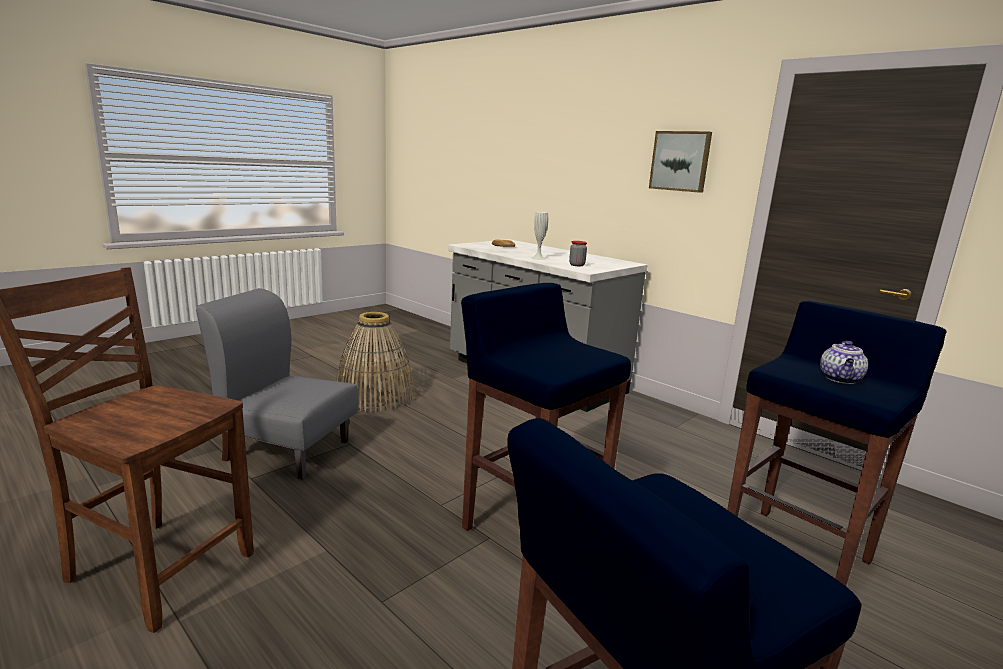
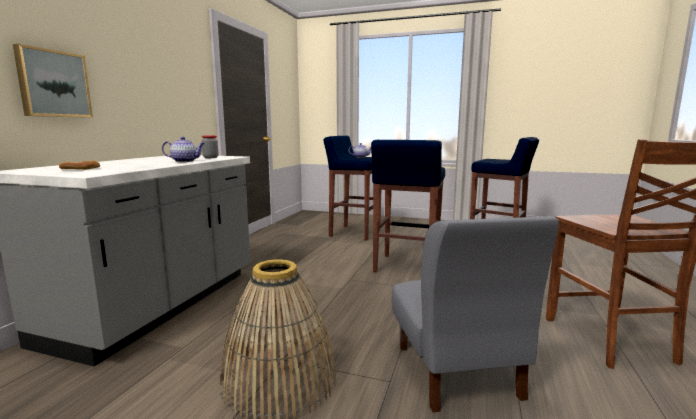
camera: 115 degrees left, 5 degrees down
white vase [531,212,548,260] -> teapot [162,137,205,162]
picture [649,131,712,193] -> picture moved to [13,44,93,117]

